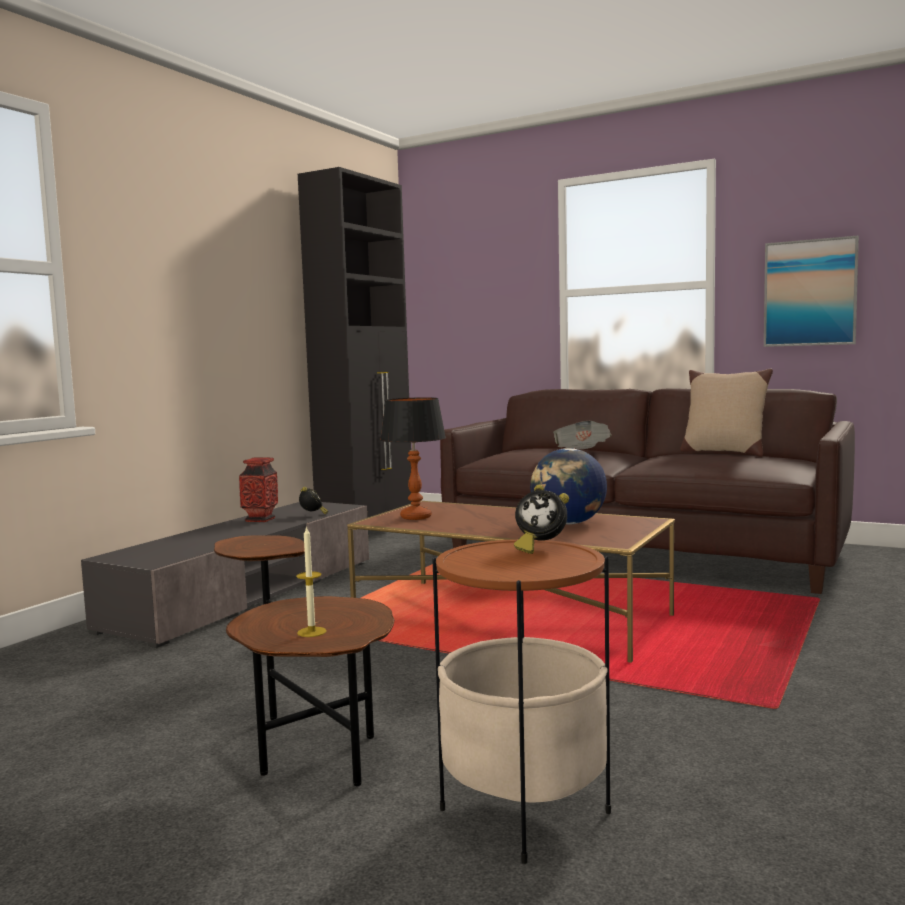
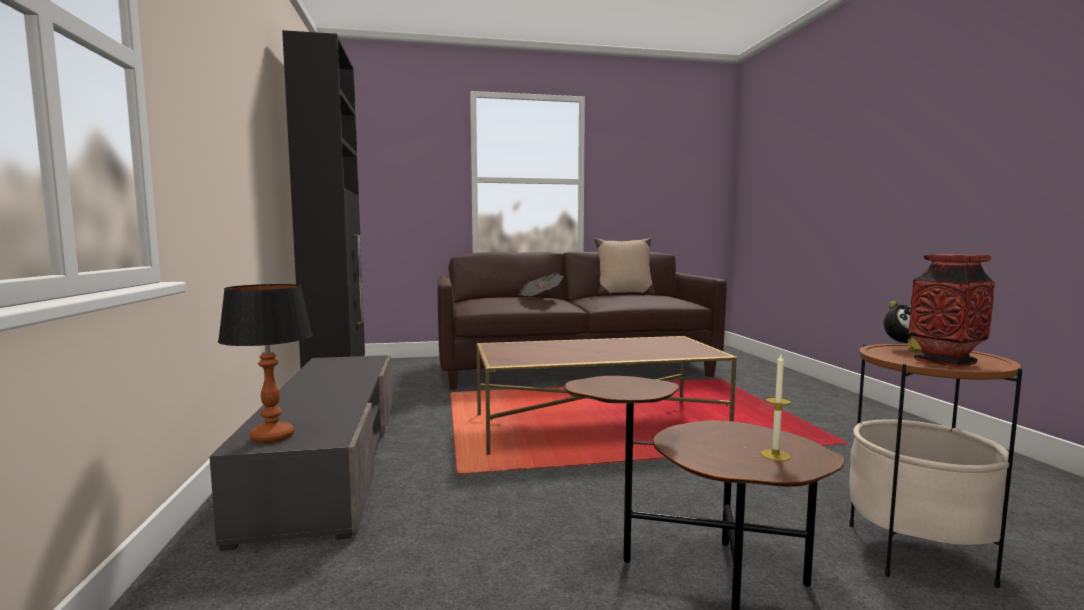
camera: 40 degrees left, 0 degrees up
vase [239,457,278,522] -> vase moved to [908,254,995,367]
alarm clock [299,487,328,514] -> none
table lamp [380,397,446,520] -> table lamp moved to [218,284,313,443]
globe [530,448,607,524] -> none
picture [764,236,859,347] -> none

